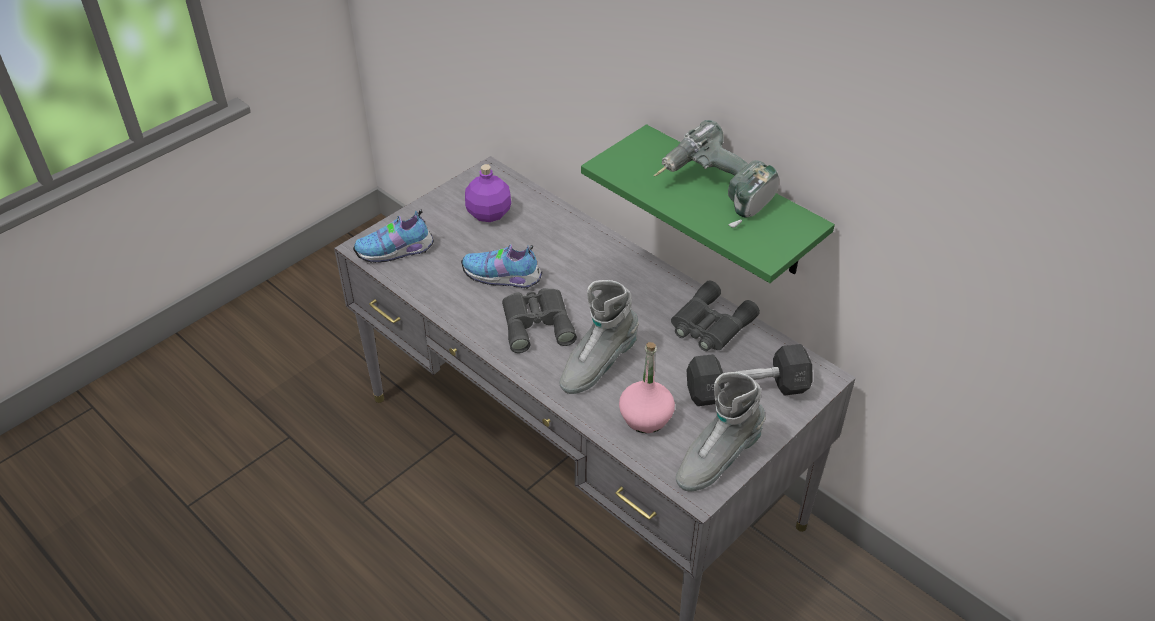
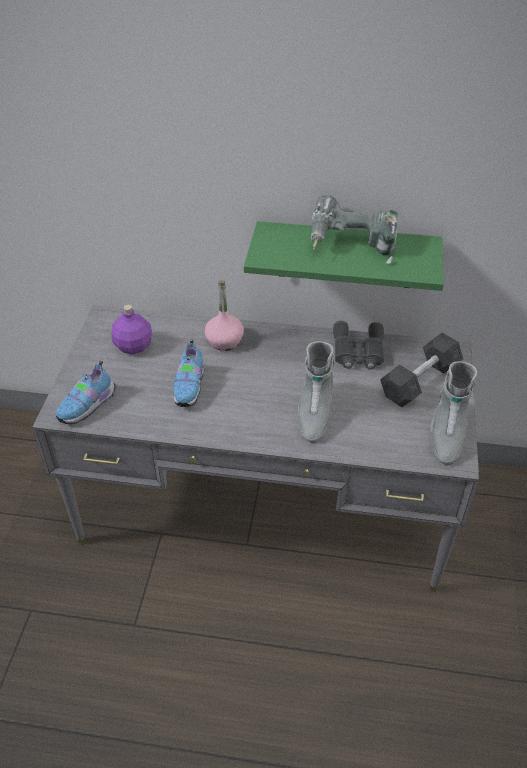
camera: 35 degrees left, 0 degrees up
shoe [461,244,542,289] -> shoe turned 60 degrees counterclockwise [174,340,205,407]
grey binoculars [502,288,577,353] -> none
pink bottle [619,342,675,433] -> pink bottle moved to [205,280,244,351]

